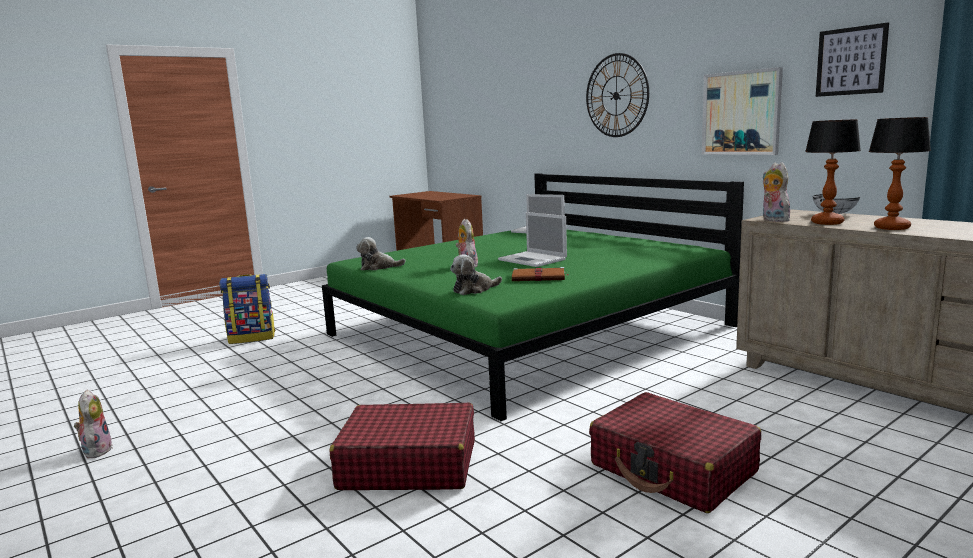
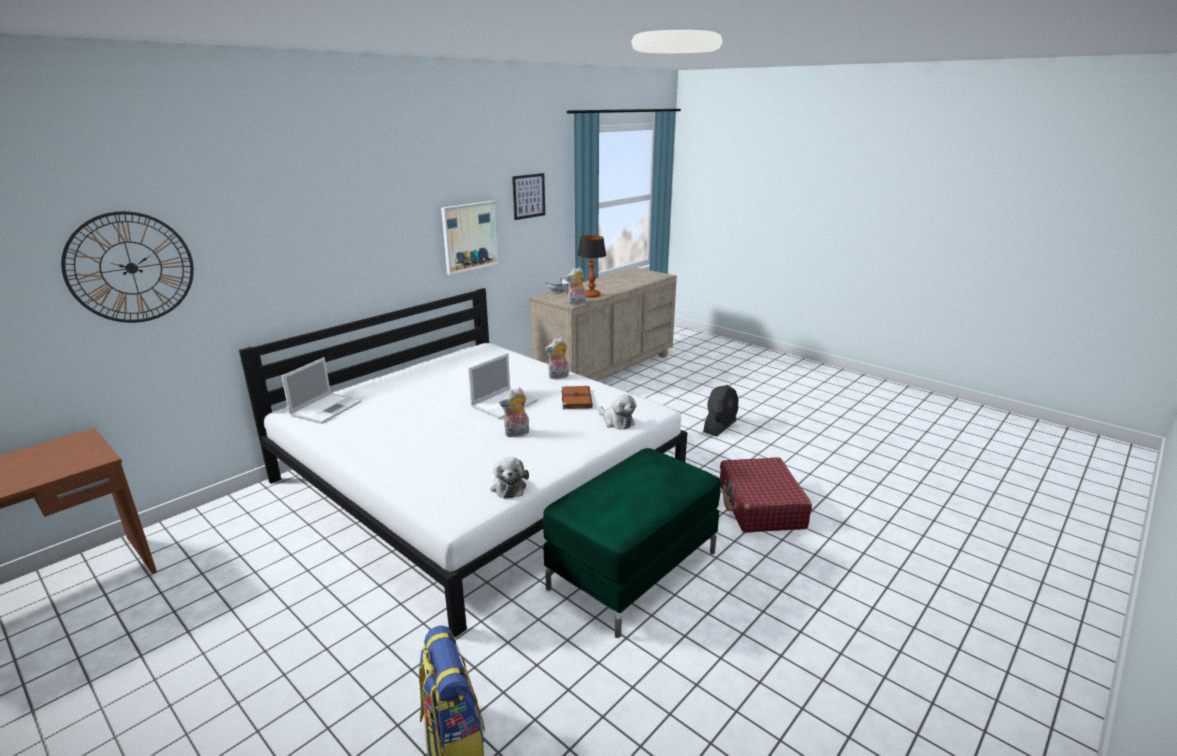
camera: 100 degrees left, 10 degrees up
plush toy [74,390,113,458] -> plush toy moved to [545,337,569,379]
green bed [322,173,744,421] -> white bed [239,288,687,638]
wall clock [586,53,649,137] -> wall clock moved to [61,211,194,323]
red suitcase [589,392,761,513] -> black fan [703,385,738,437]
table lamp [869,117,931,230] -> none
none -> green ottoman [543,448,721,638]

